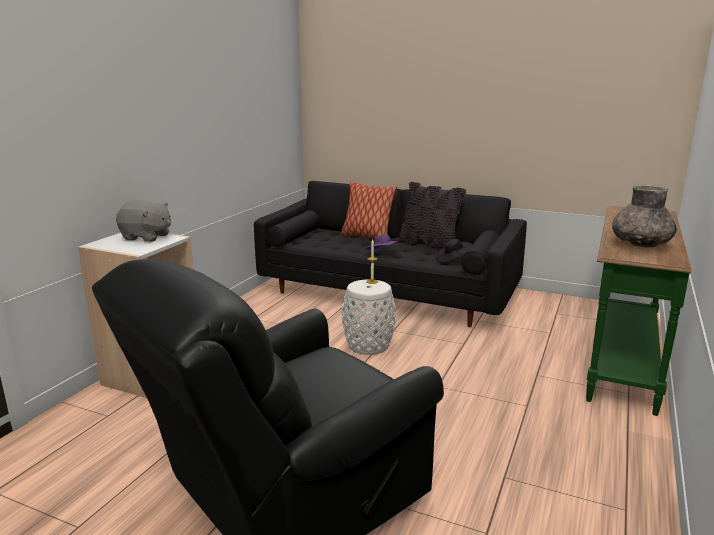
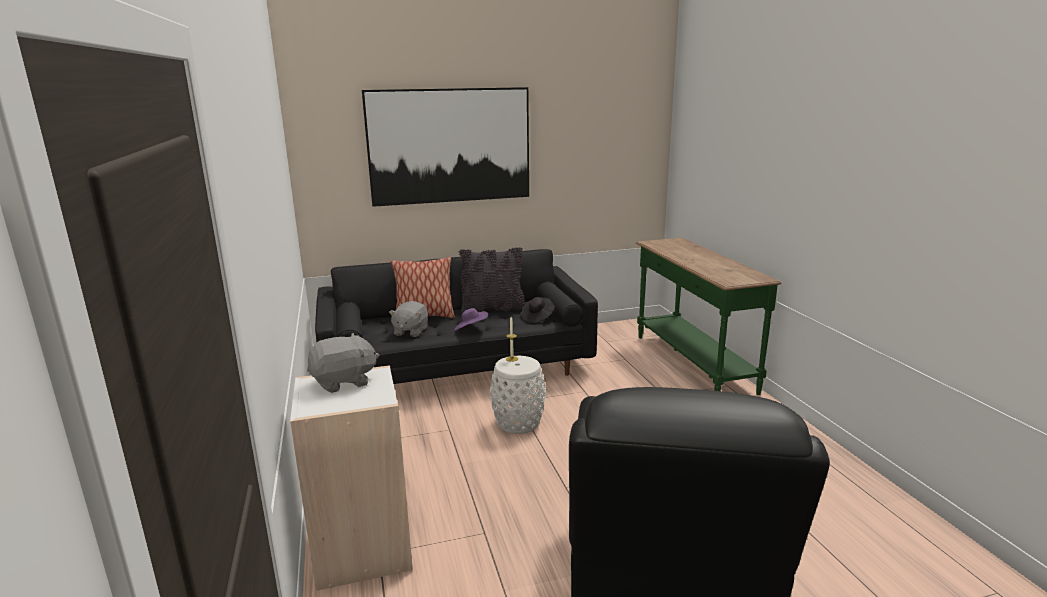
camera: 40 degrees left, 0 degrees up
grey vase [612,184,677,247] -> none
none -> picture [362,87,529,207]
none -> grey plush toy [389,301,428,337]

